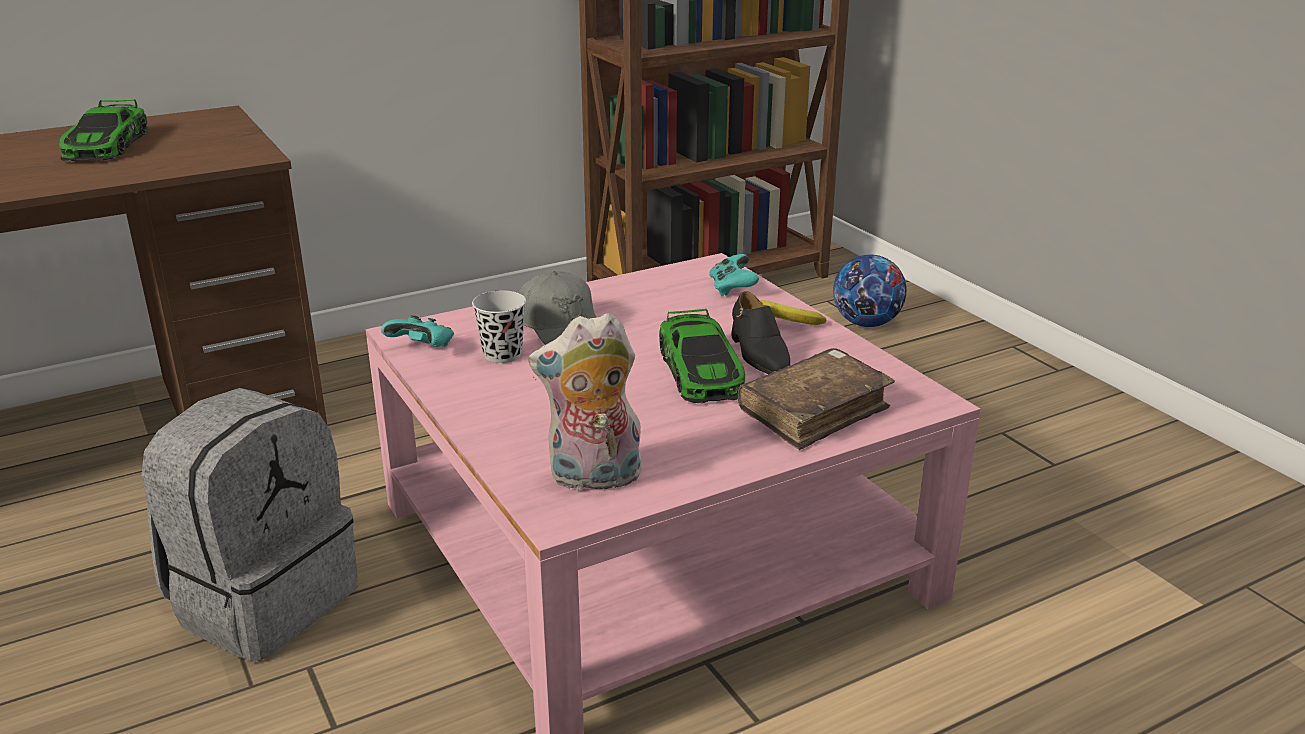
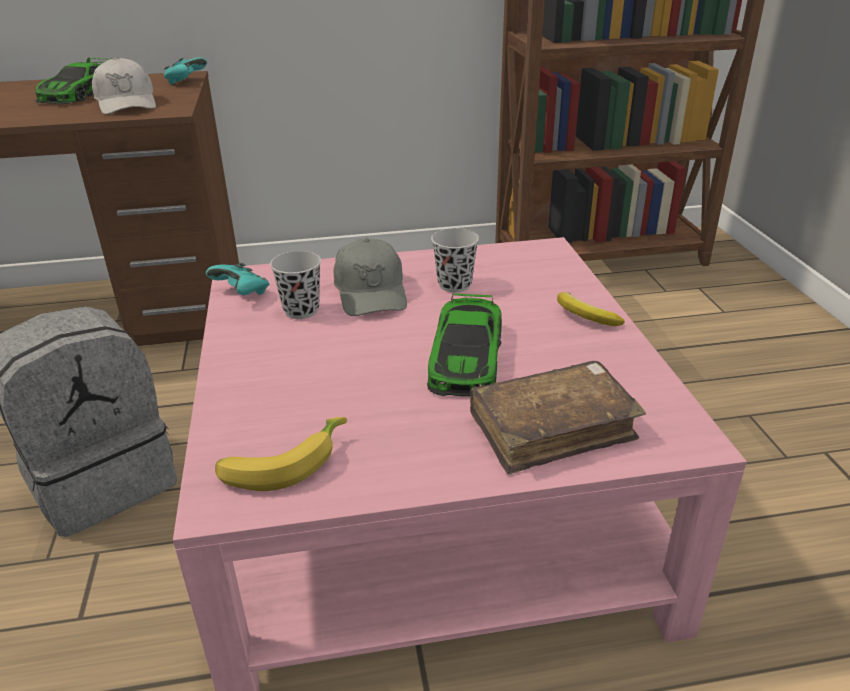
camera: 20 degrees right, 5 degrees up
plush toy [528,313,644,491] -> banana [215,417,347,491]
turquoise game controller [709,254,759,296] -> turquoise game controller moved to [164,58,207,84]
black shoe [731,291,790,374] -> none
football [833,254,907,327] -> none
none -> white cap [92,57,156,115]
none -> black cup [431,228,479,292]

